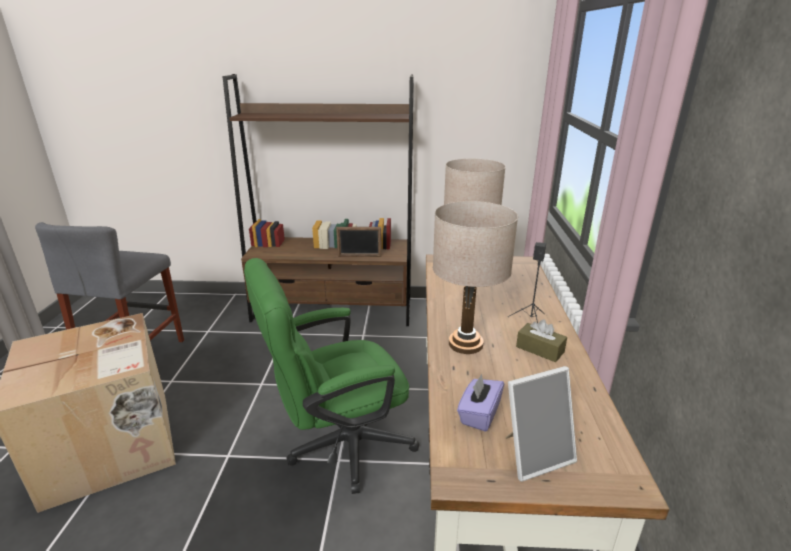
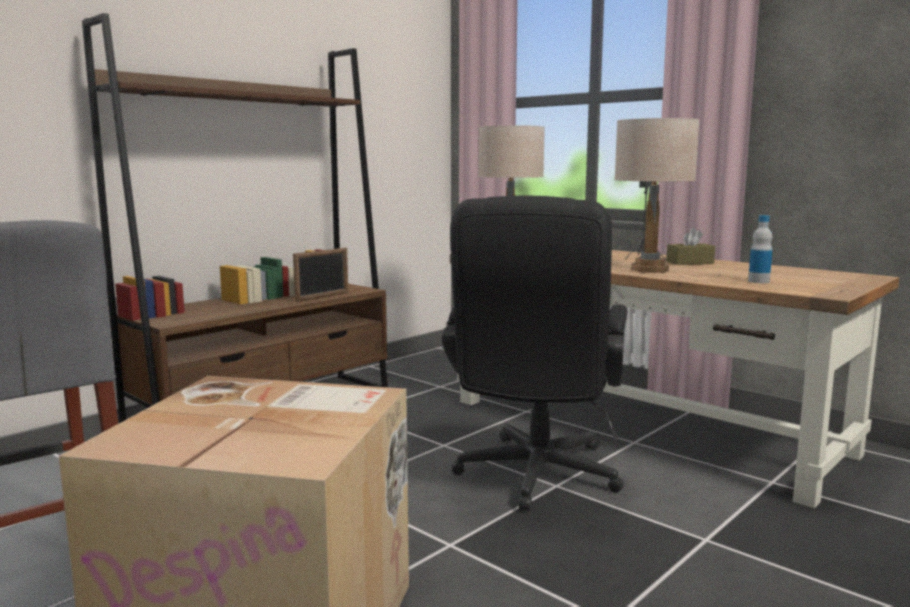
camera: 50 degrees left, 15 degrees down
green office chair [244,258,420,494] -> black office chair [442,196,627,511]
purple tissue box [457,374,504,432] -> bottle [748,215,772,283]
picture frame [505,366,577,482] -> none

